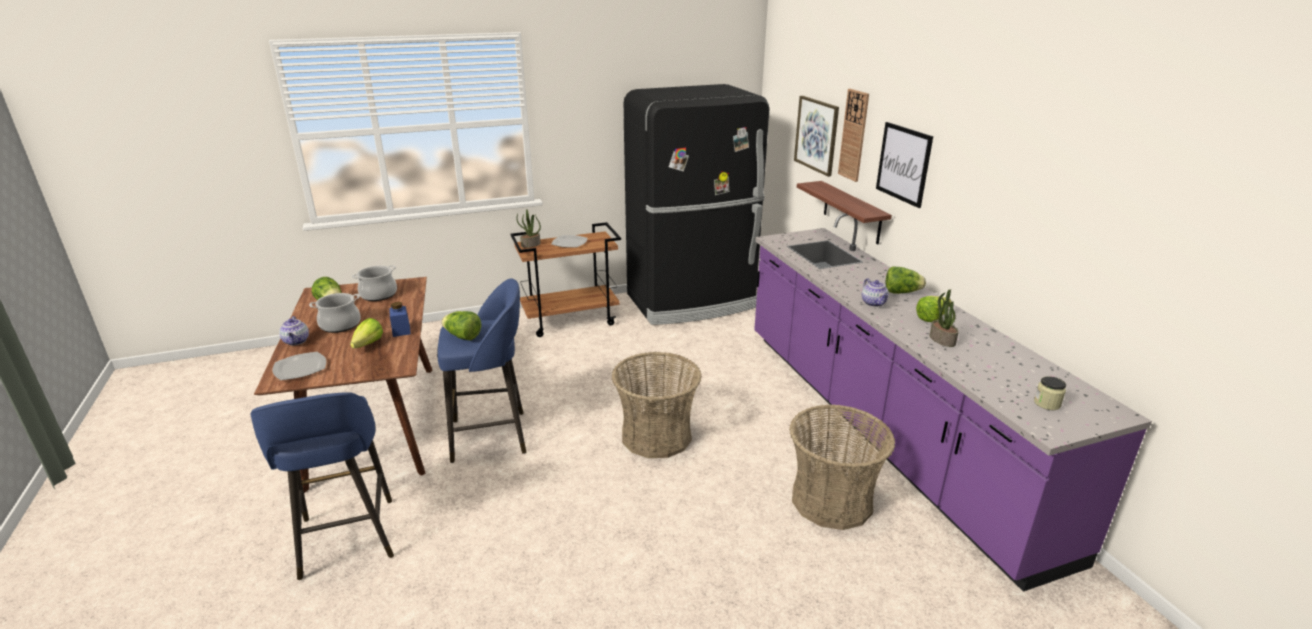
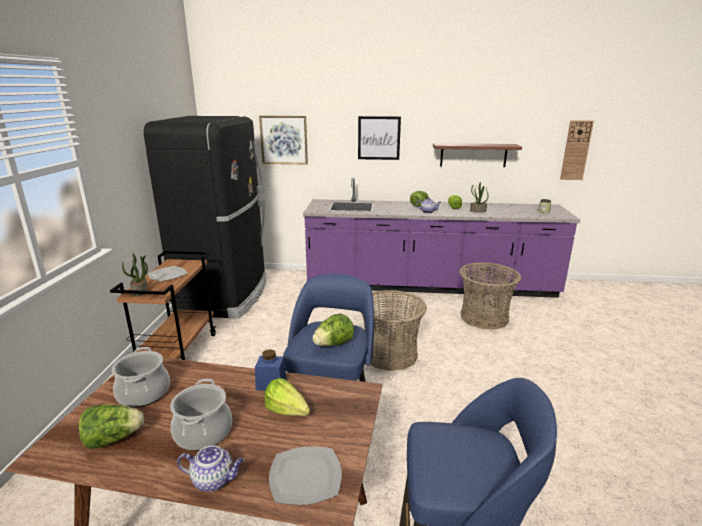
camera: 65 degrees left, 5 degrees down
shelf [797,181,892,244] -> shelf moved to [433,143,522,167]
wall clock [838,89,869,182] -> wall clock moved to [560,121,594,180]

